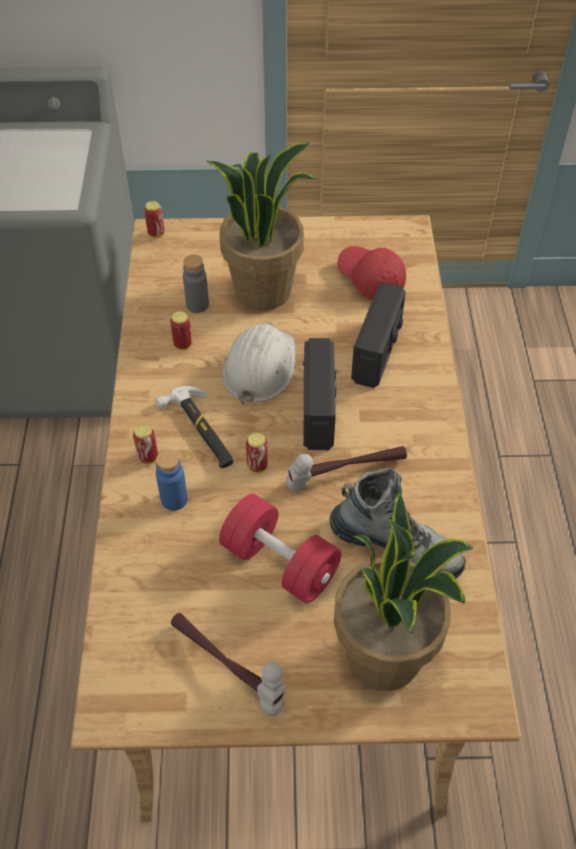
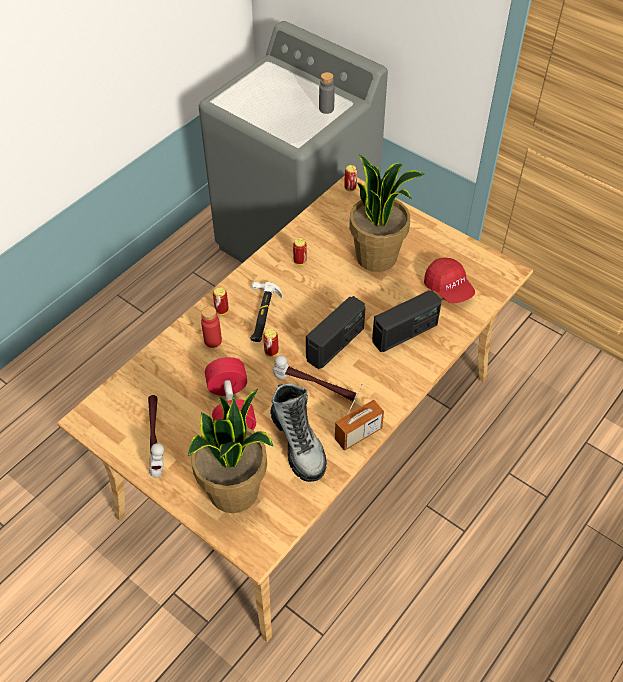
camera: 40 degrees right, 0 degrees up
blue bottle [156,450,188,511] -> red bottle [201,306,222,348]
grey bottle [183,255,209,313] -> grey bottle moved to [319,72,335,114]
white hard hat [222,322,296,405] -> none
red cap [337,246,406,300] -> red cap turned 150 degrees clockwise [424,257,475,303]
none -> radio [335,384,384,451]

